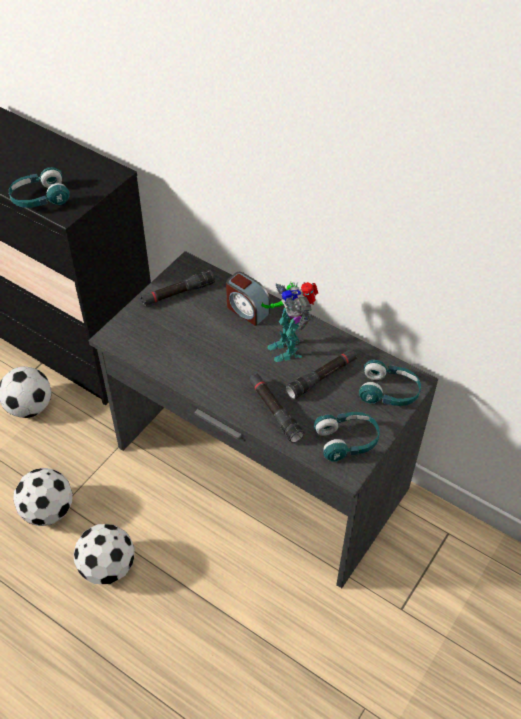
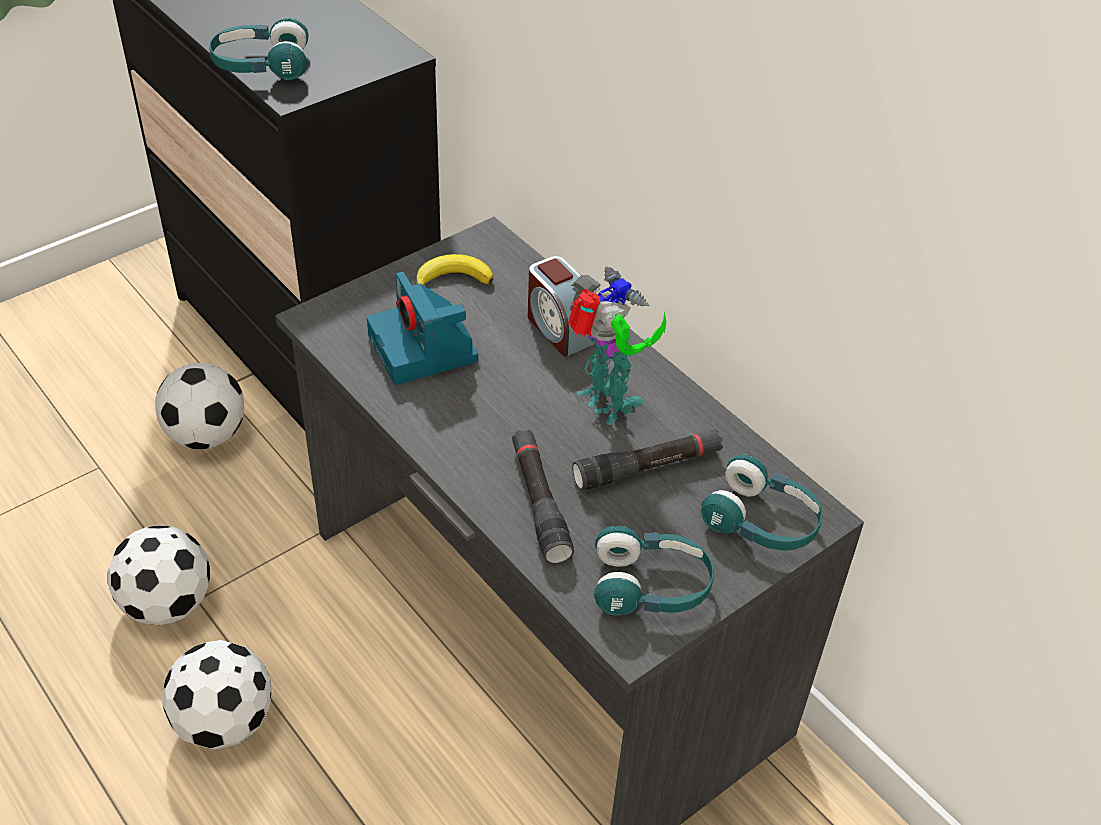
camera: 15 degrees right, 5 degrees down
black flashlight [140,270,215,306] -> banana [417,254,494,285]
toy robot [261,282,318,362] -> toy robot turned 150 degrees clockwise [568,267,666,425]
none -> camera [367,272,478,385]

